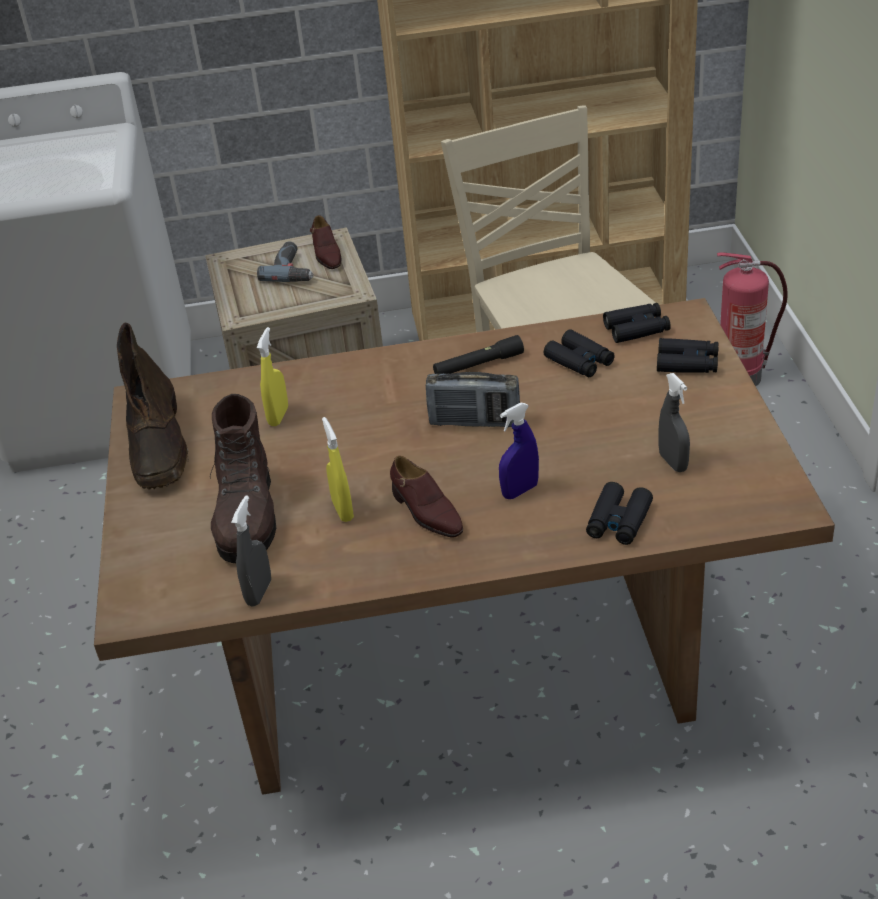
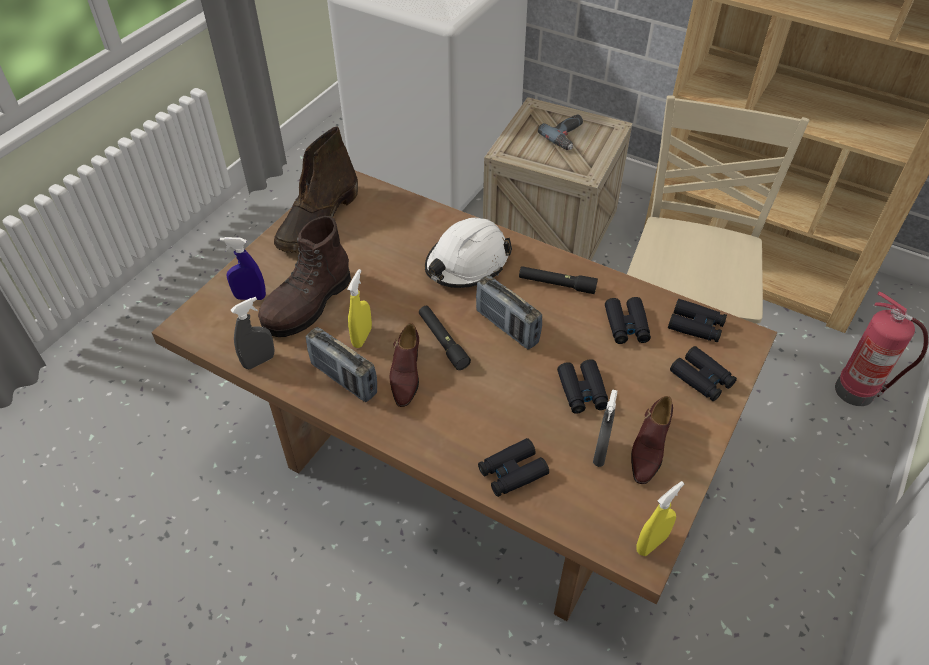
camera: 35 degrees right, 10 degrees up
yellow spray bottle [257,327,288,426] -> yellow spray bottle moved to [636,481,684,556]
brown shoe [310,215,341,269] -> brown shoe moved to [631,396,673,484]
blue spray bottle [499,403,539,499] -> blue spray bottle moved to [220,237,266,300]
none -> radio [306,327,377,402]
none -> black flashlight [419,306,471,370]
none -> white hard hat [425,218,512,288]
none -> black binoculars [557,359,609,414]

